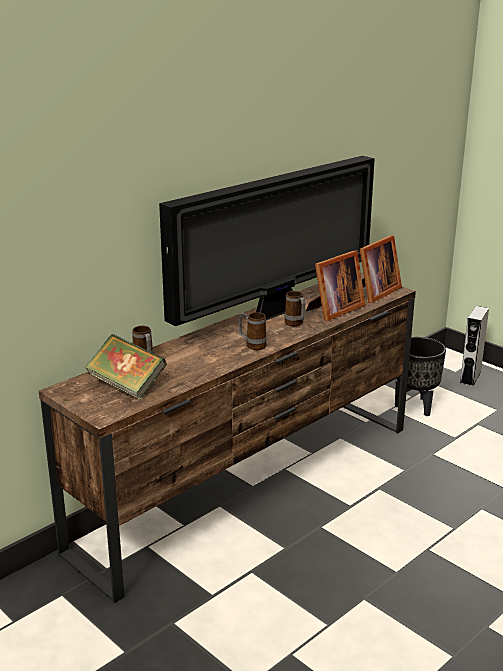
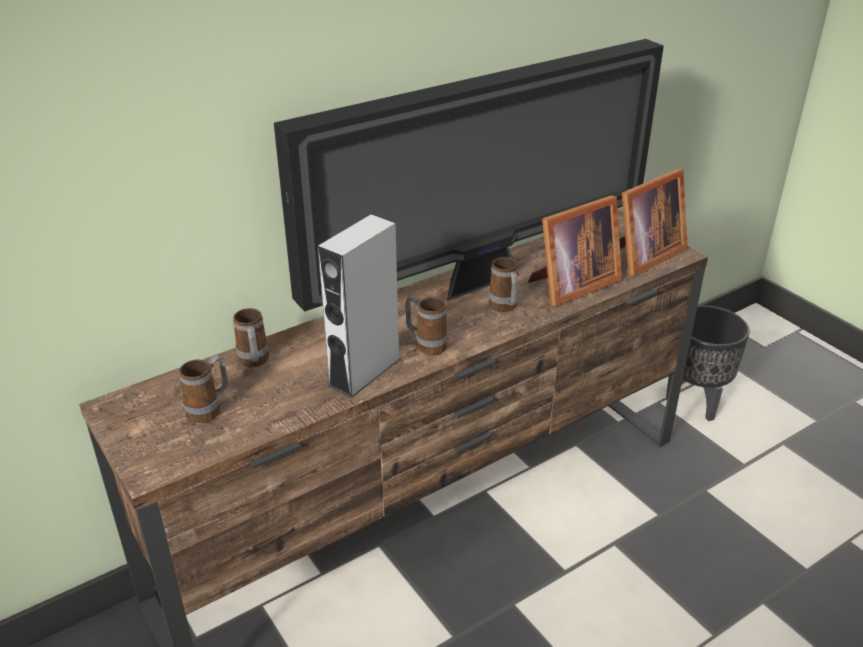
camera: 10 degrees right, 10 degrees up
book [85,334,167,400] -> mug [179,354,228,423]
grey speaker [460,306,489,386] -> grey speaker moved to [318,214,401,398]

